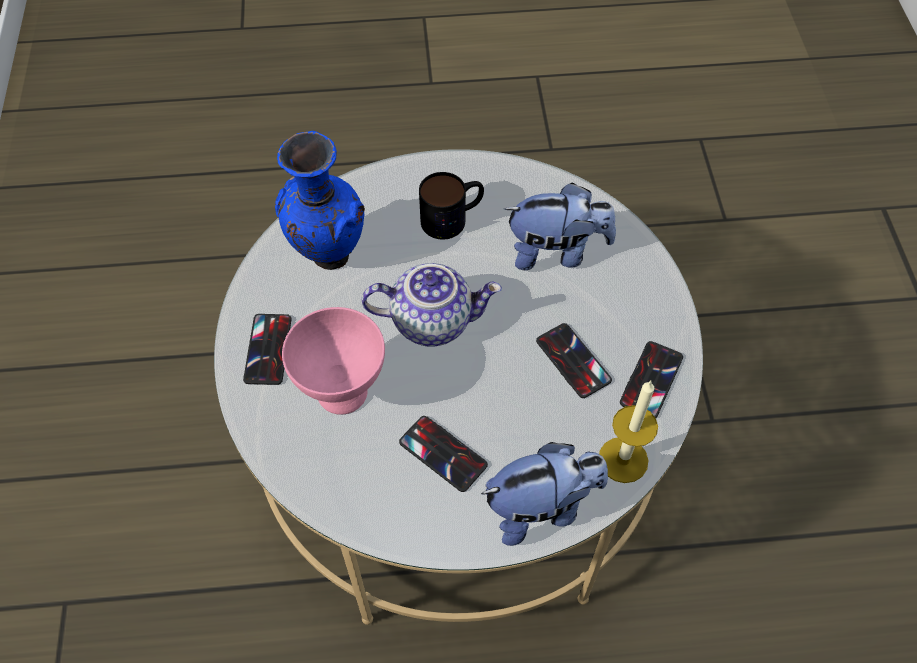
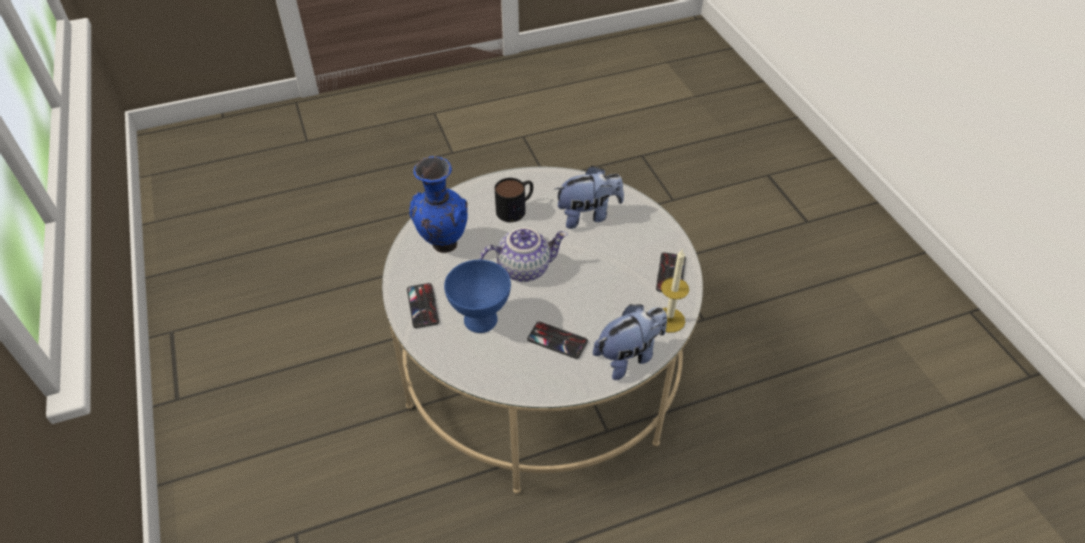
camera: 15 degrees left, 10 degrees down
pink bowl [282,307,385,415] -> blue bowl [444,260,511,333]
phone [536,323,612,398] -> none

